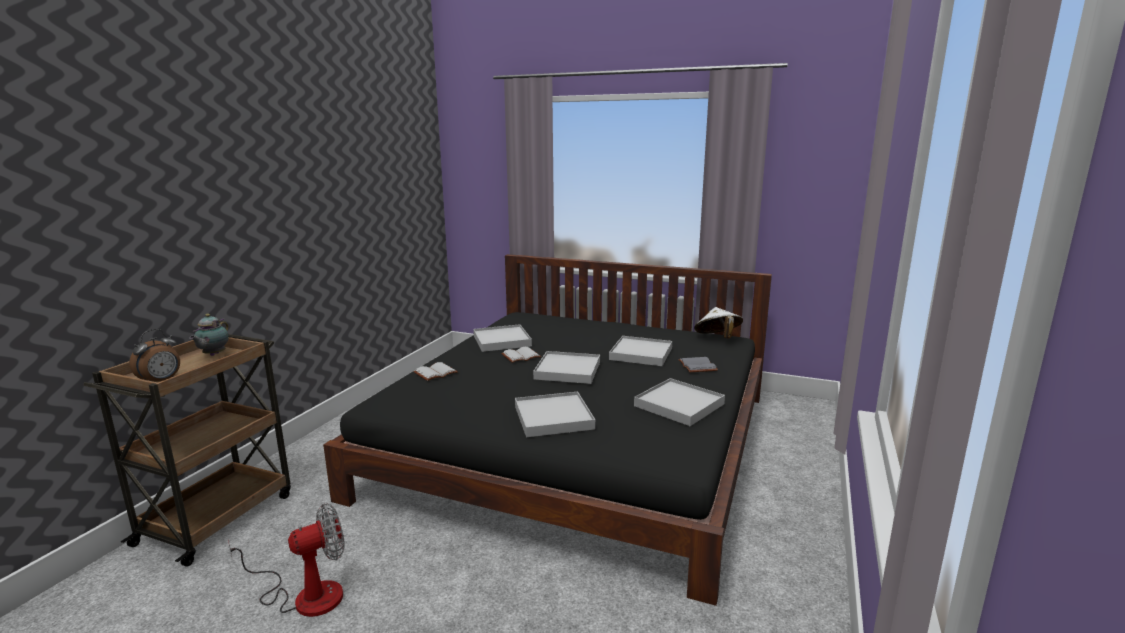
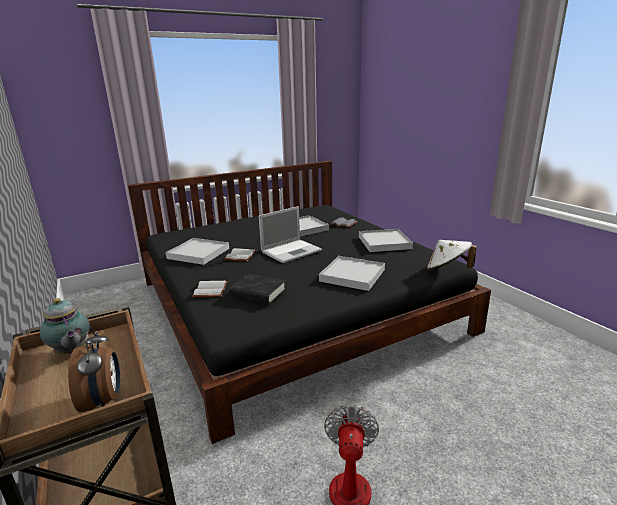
camera: 50 degrees left, 5 degrees up
white tray [533,351,600,384] -> laptop [259,206,322,263]
white hat [694,307,743,338] -> white hat moved to [427,240,477,271]
none -> black book [230,274,286,304]

